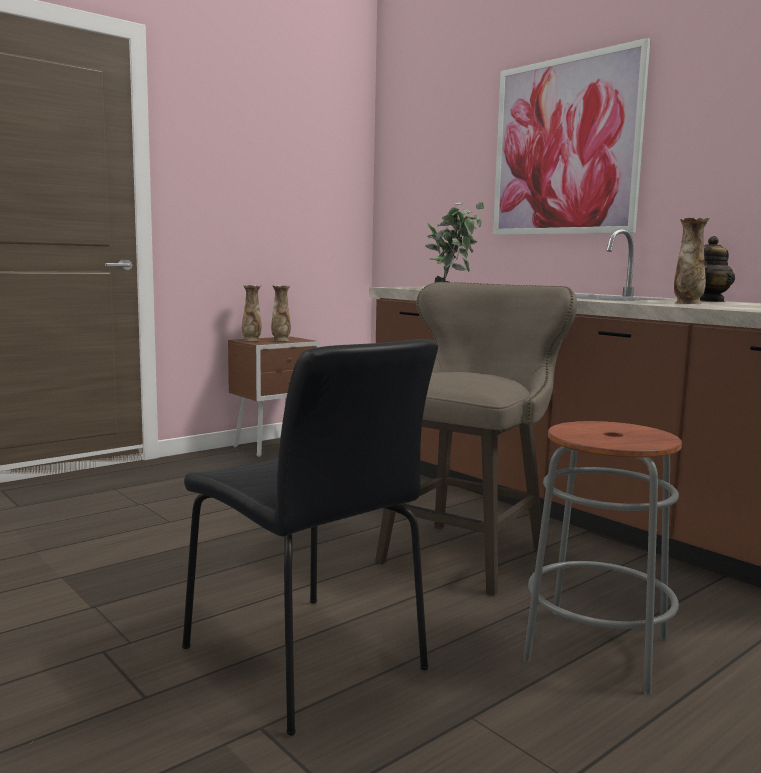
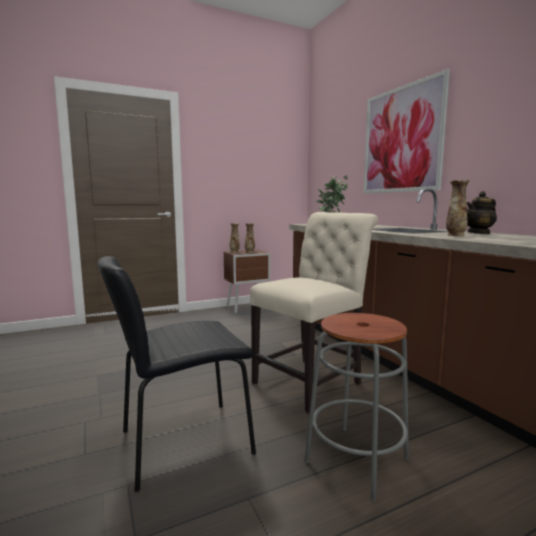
camera: 15 degrees right, 0 degrees up
black chair [182,339,438,736] -> black chair turned 90 degrees clockwise [97,256,256,492]
beige stool [375,282,577,596] -> beige chair [250,212,378,414]

